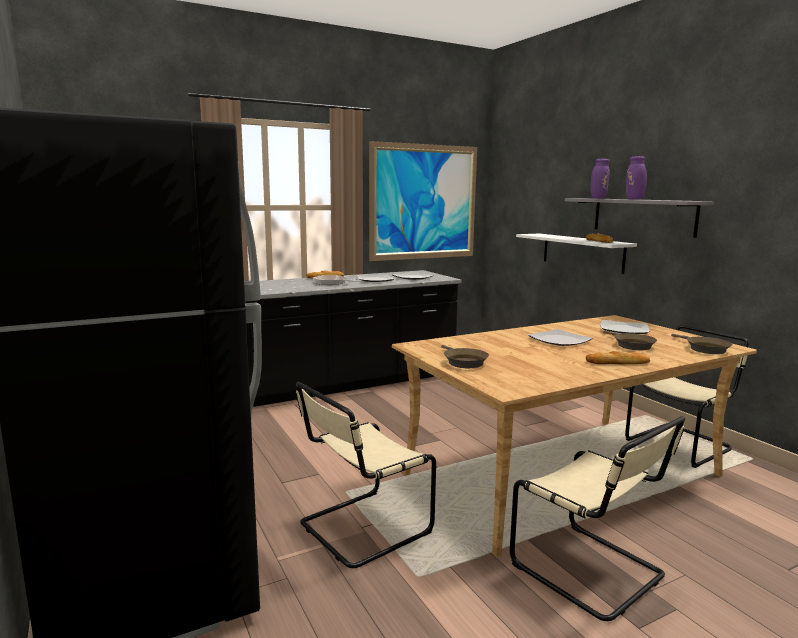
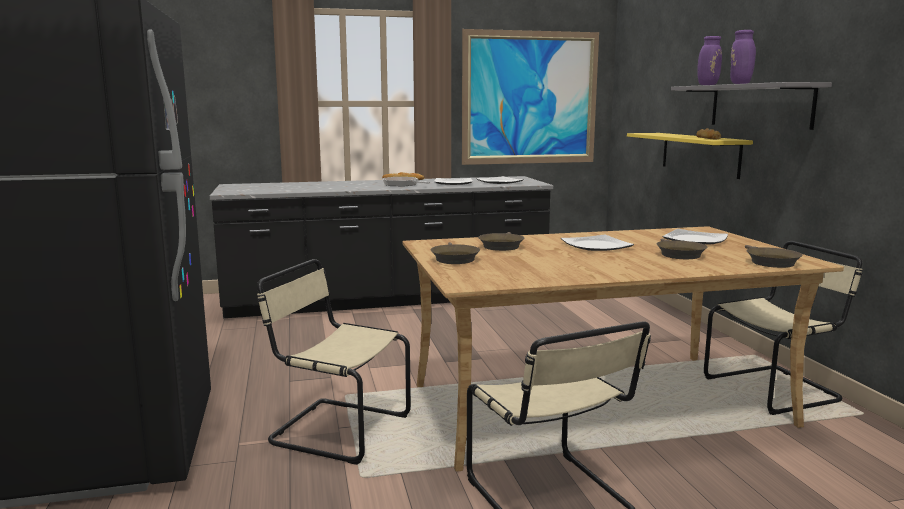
camera: 15 degrees right, 0 degrees up
beige chair [296,382,436,568] -> beige chair turned 45 degrees clockwise [257,259,411,465]
white shelf [516,234,637,274] -> yellow shelf [627,133,753,179]
bread [586,351,650,364] -> none
none -> brown frying pan [478,232,524,251]

